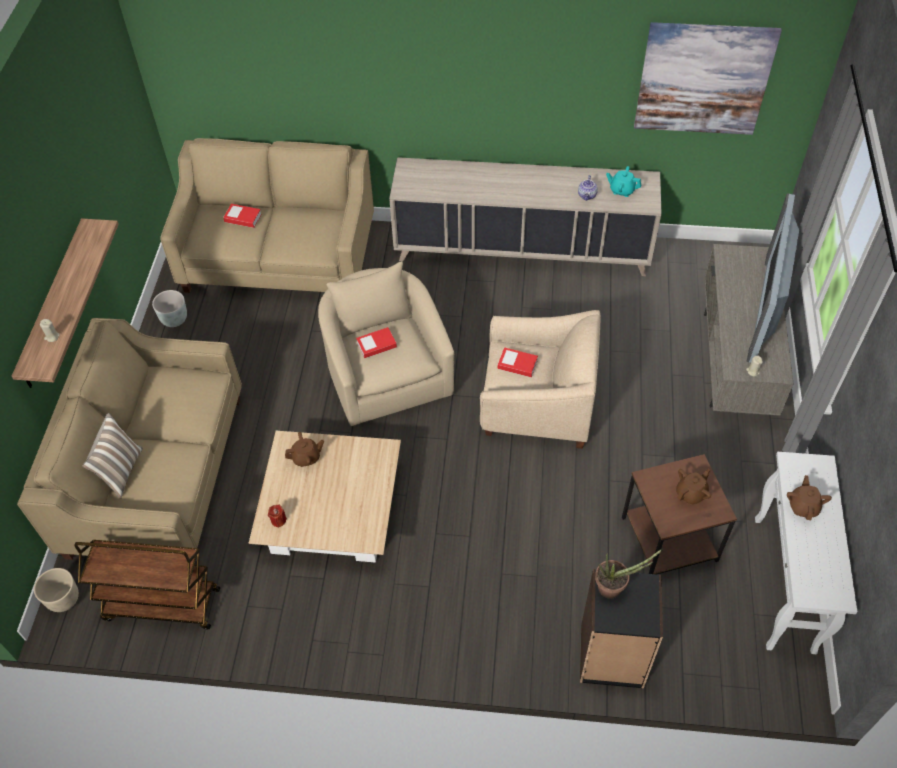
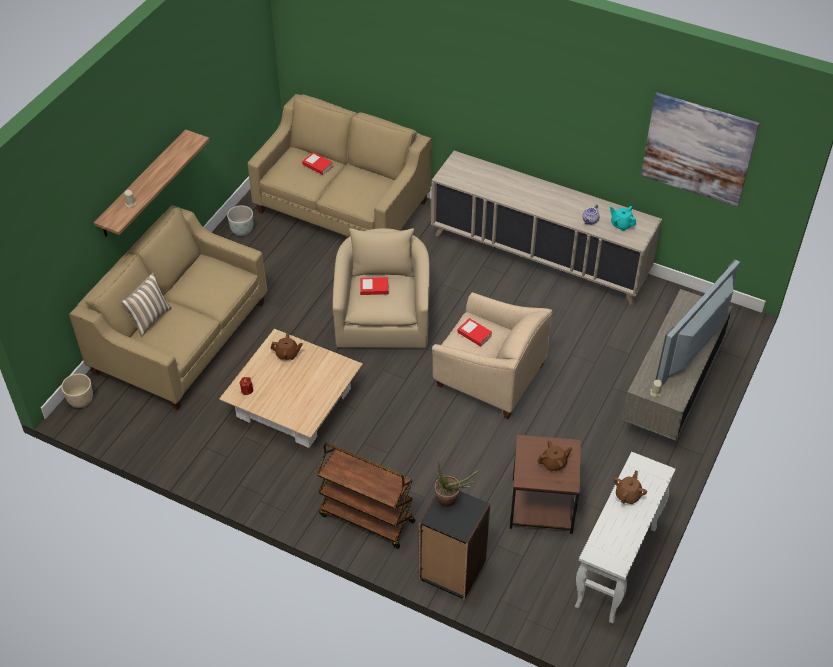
camera: 20 degrees right, 5 degrees down
brown cart [74,540,220,629] -> brown cart moved to [316,443,416,549]

